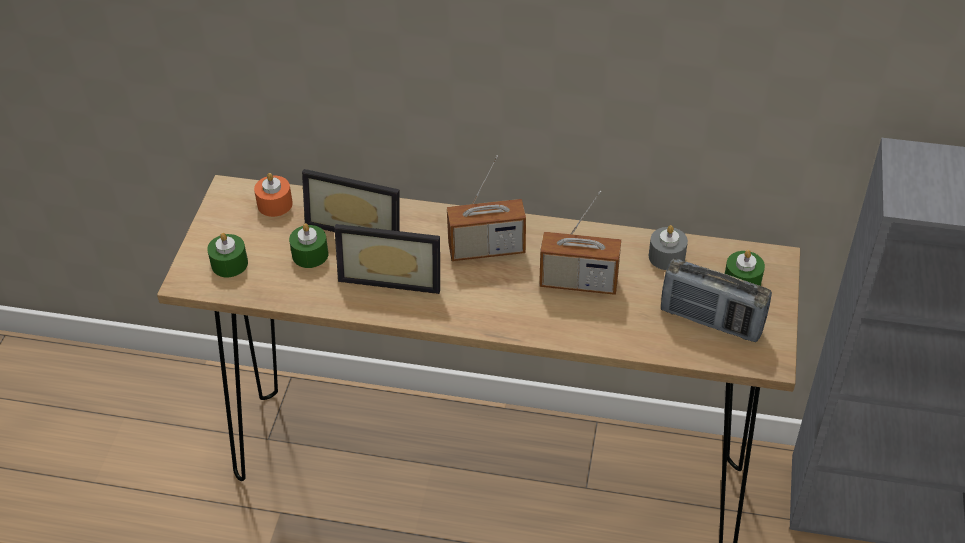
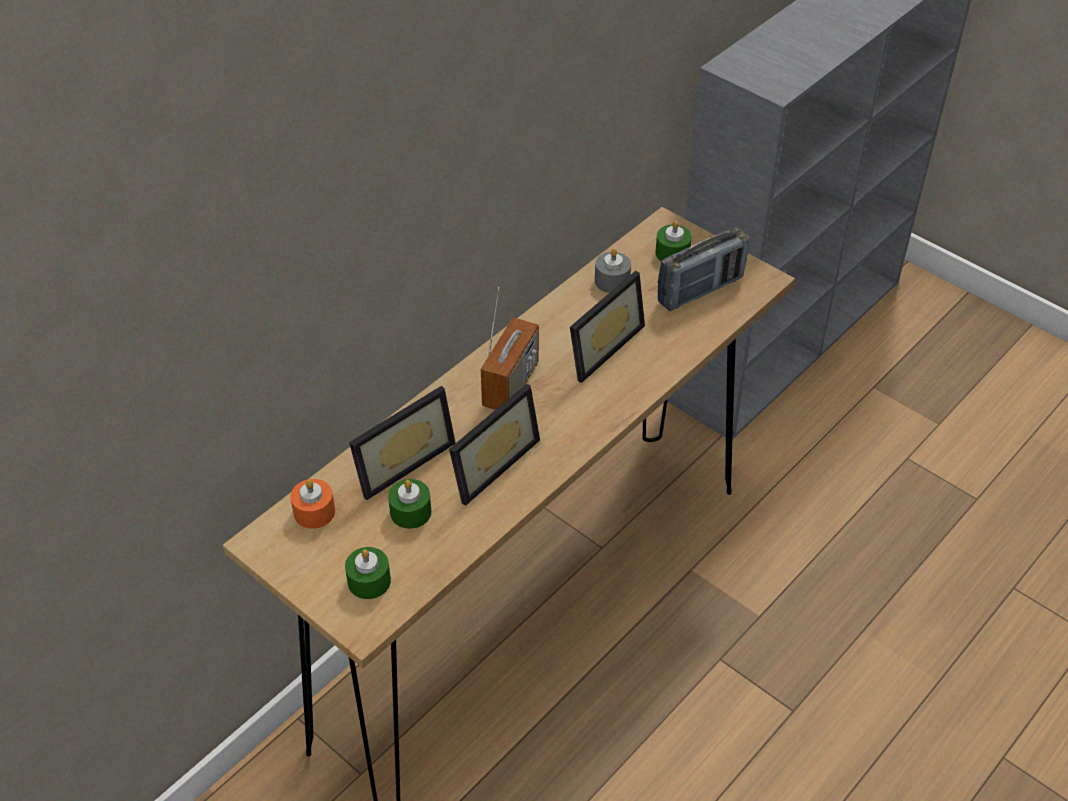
camera: 60 degrees left, 0 degrees up
radio [539,191,621,295] -> picture frame [570,271,645,383]

